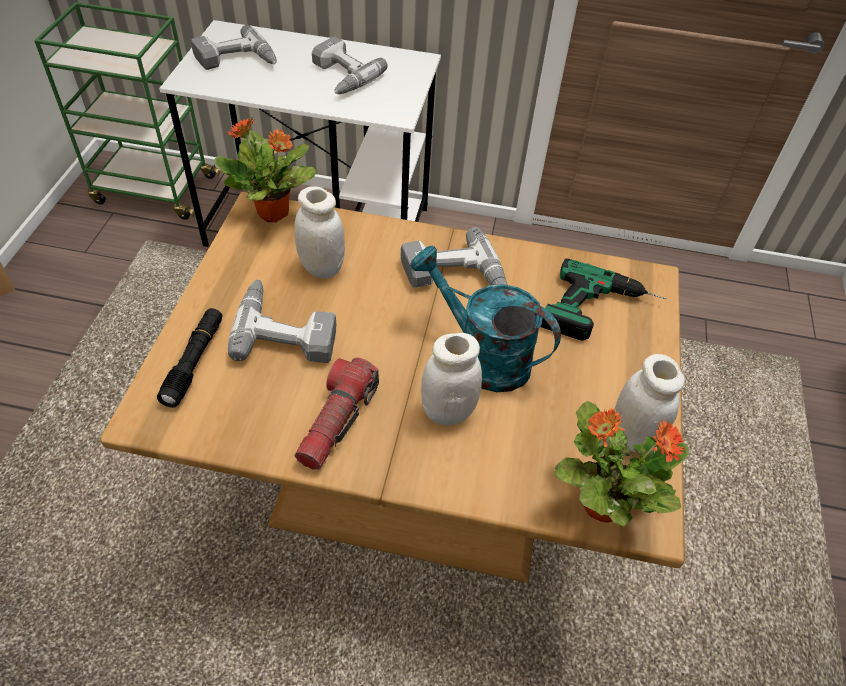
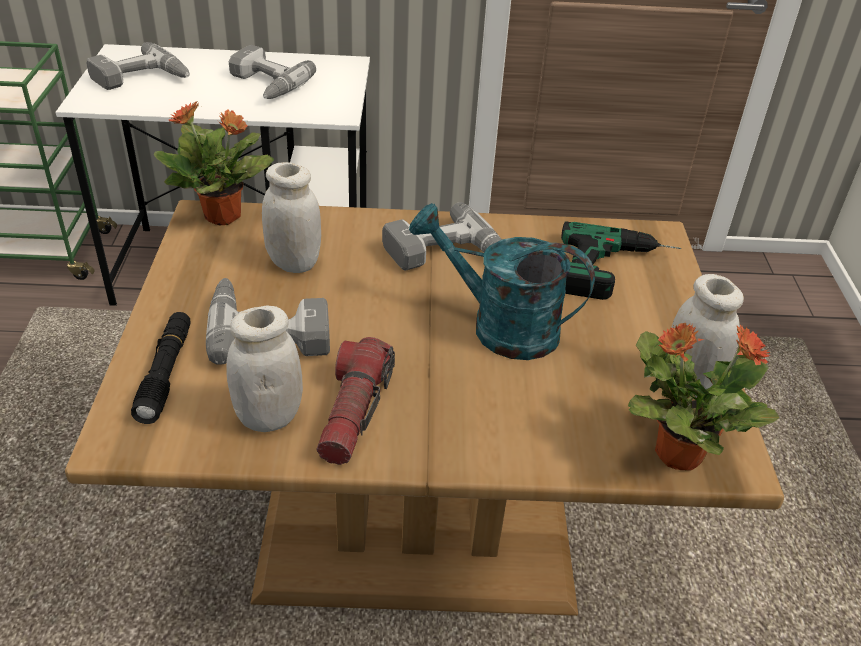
camera: 10 degrees left, 10 degrees down
white jar [421,333,482,426] -> white jar moved to [226,306,303,432]

